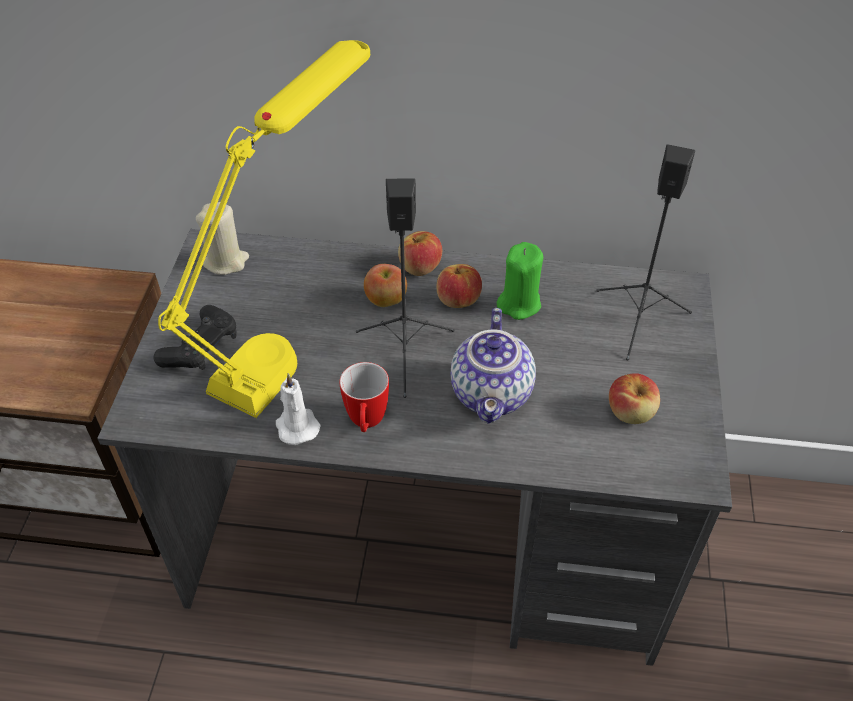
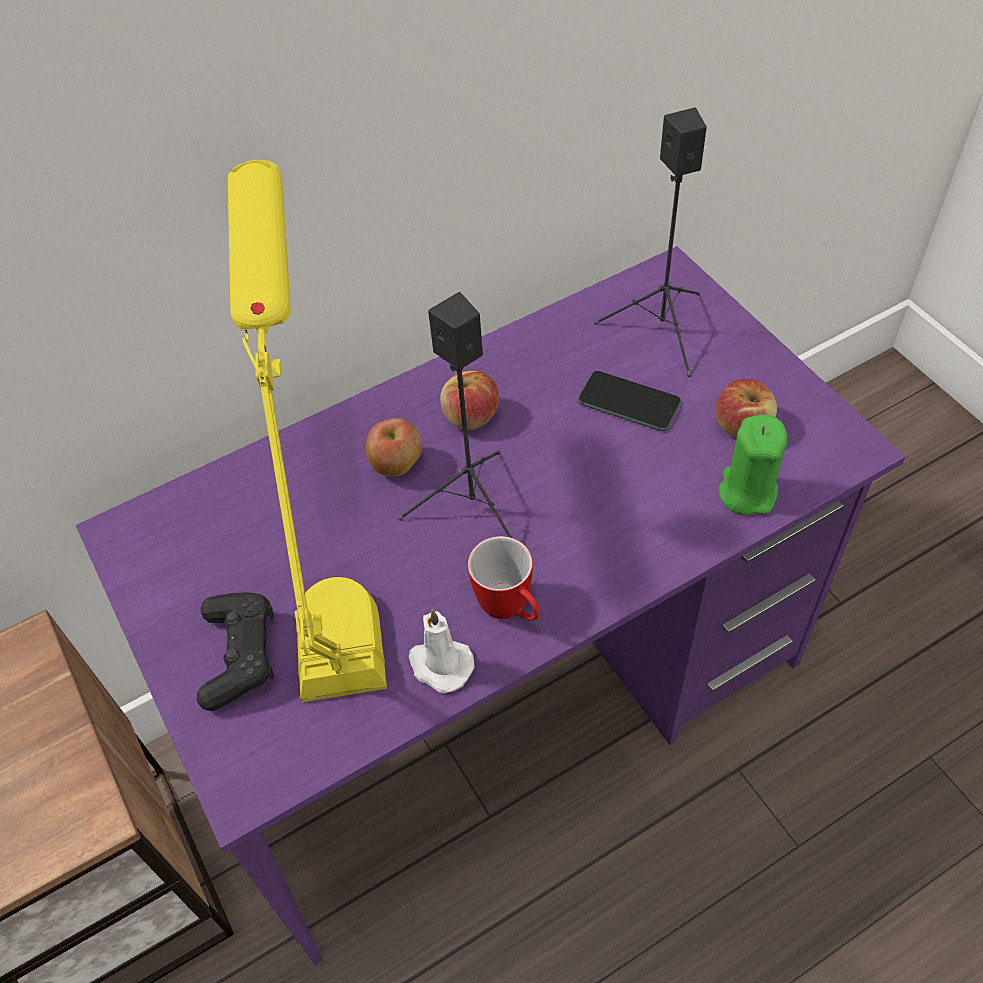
camera: 35 degrees left, 5 degrees up
grey desk [97,229,732,666] -> purple desk [76,246,906,965]
beige candle [196,202,249,275] -> none
apple [398,231,442,276] -> none
teapot [451,308,536,424] -> none
green candle [497,242,543,320] -> green candle moved to [718,415,787,515]
none -> phone [578,371,681,431]

